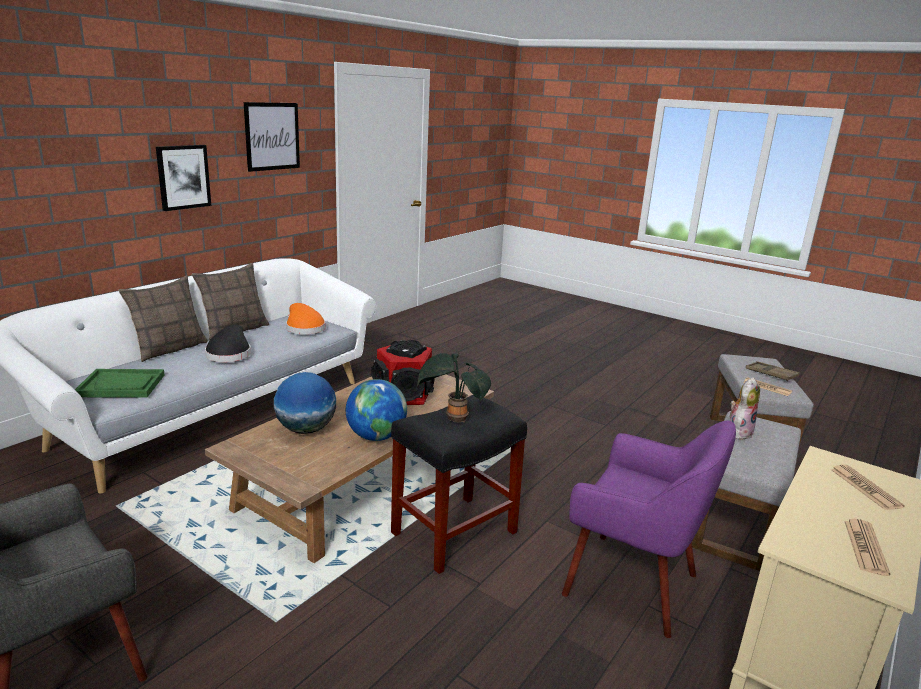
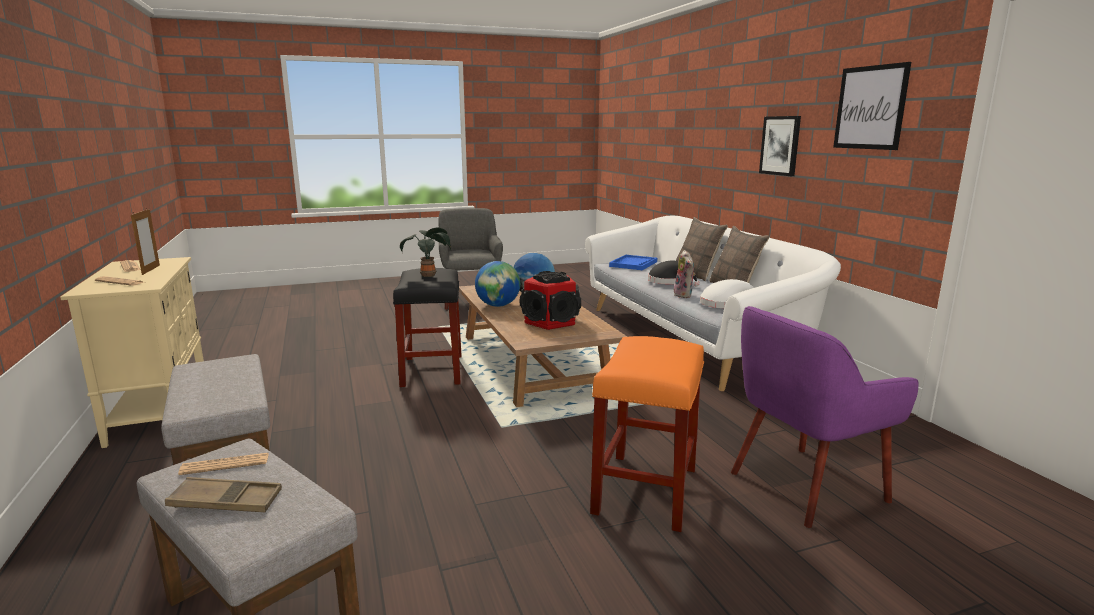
camera: 125 degrees right, 5 degrees down
green tray [75,369,165,398] -> blue tray [609,255,657,270]
orange hat [286,303,325,335] -> white hat [700,279,754,308]
purple armchair [562,421,736,638] -> purple armchair moved to [731,306,919,528]
plush toy [730,377,760,439] -> plush toy moved to [674,250,695,298]
none -> picture frame [131,208,160,275]
none -> orange stool [590,336,704,532]

